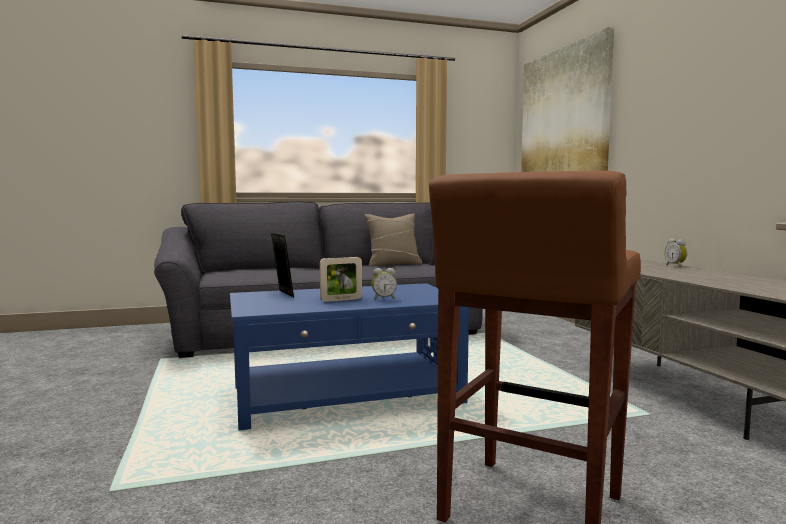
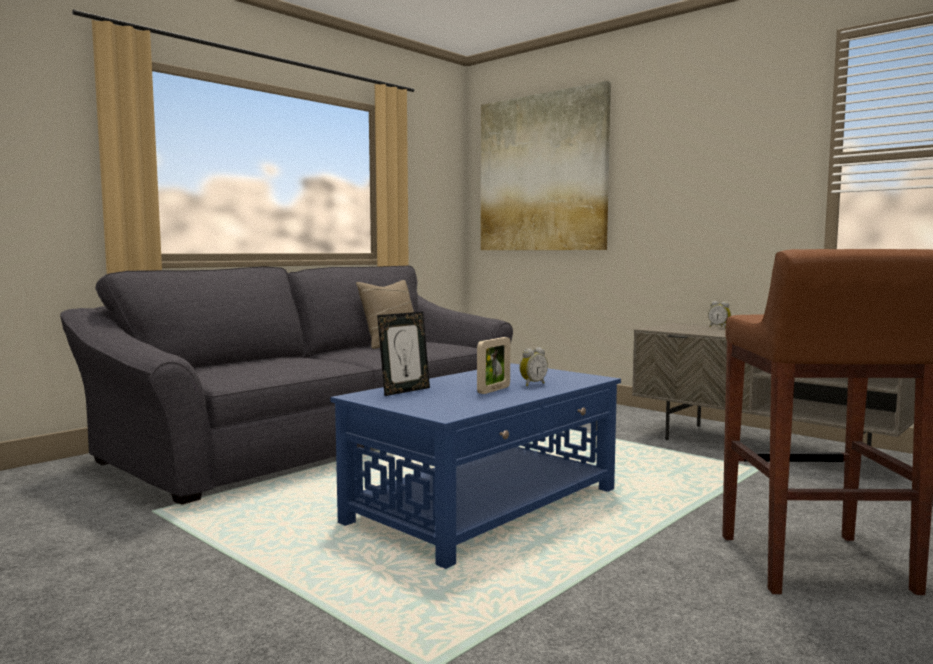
camera: 30 degrees left, 0 degrees up
picture frame [271,233,294,297] -> picture frame turned 105 degrees clockwise [377,312,430,396]

